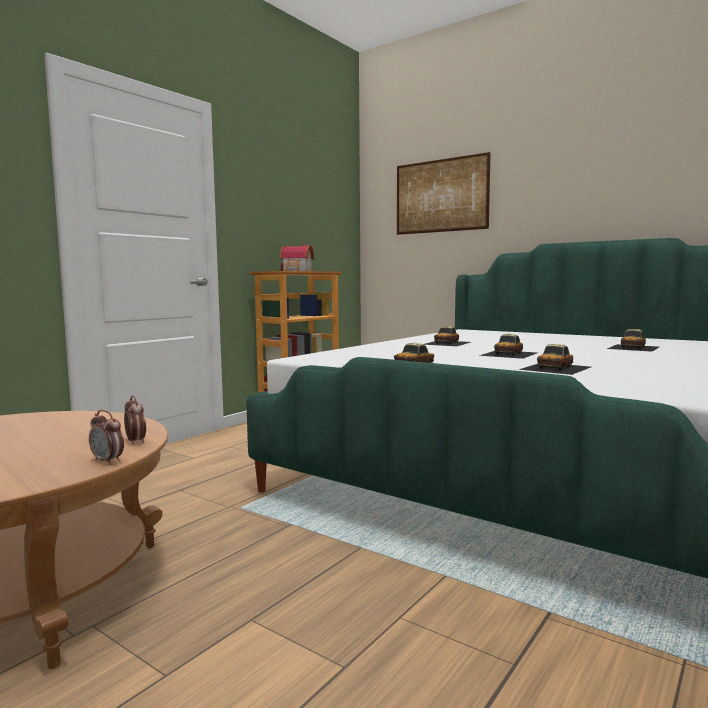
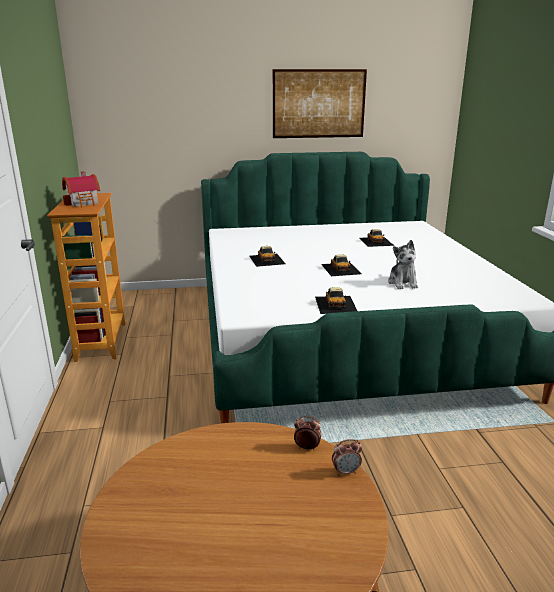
camera: 45 degrees left, 15 degrees up
picture [397,152,491,235] -> picture moved to [273,69,367,138]
toy car [518,344,591,375] -> plush toy [388,240,418,289]

